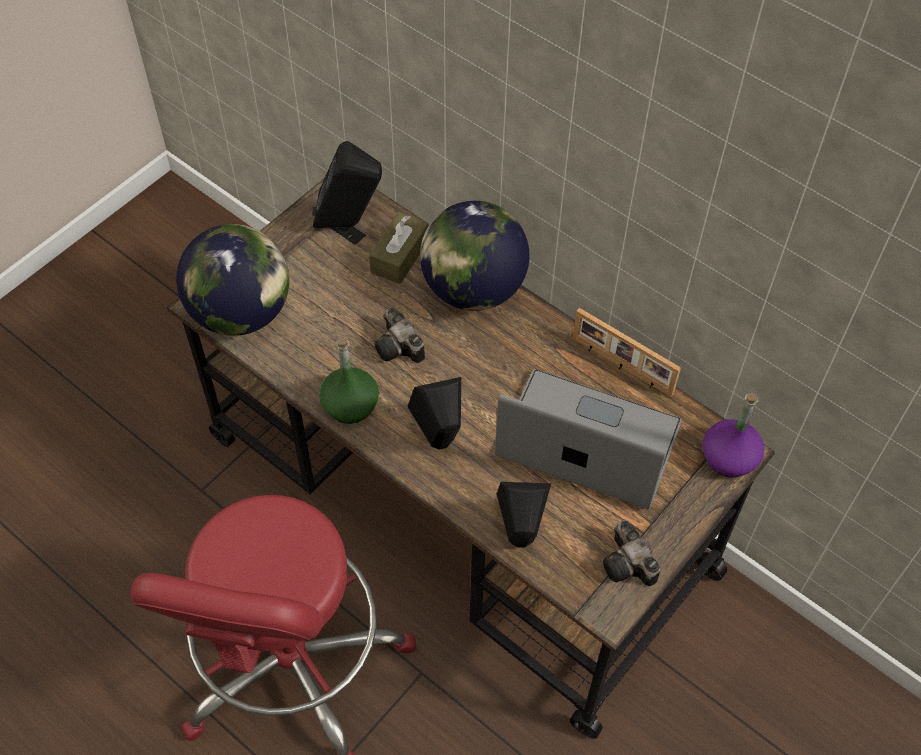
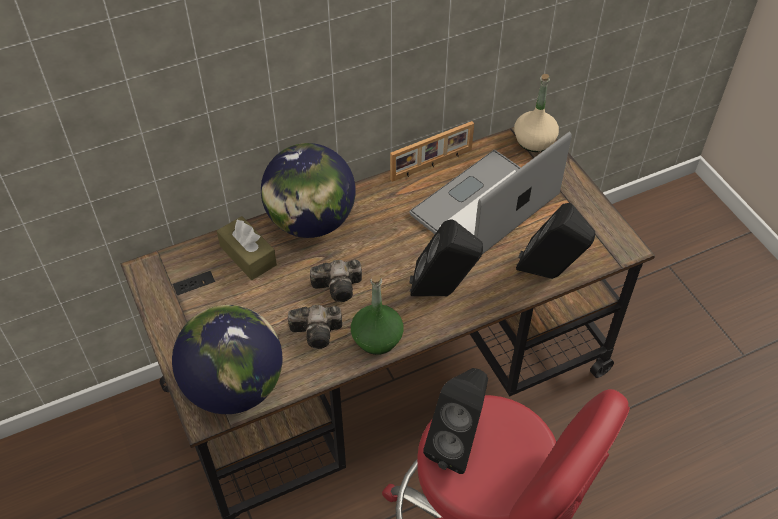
camera: 65 degrees left, 5 degrees down
black speaker [312,141,382,228] -> black speaker moved to [423,368,488,474]
camera [603,520,660,586] -> camera moved to [288,305,342,349]
purple bottle [702,393,764,478] -> beige bottle [514,74,559,152]

